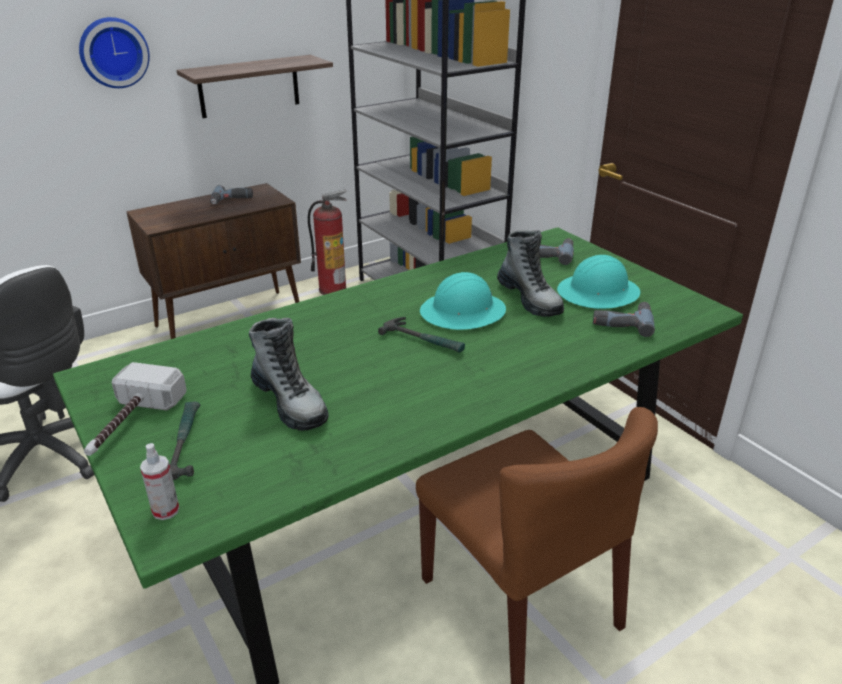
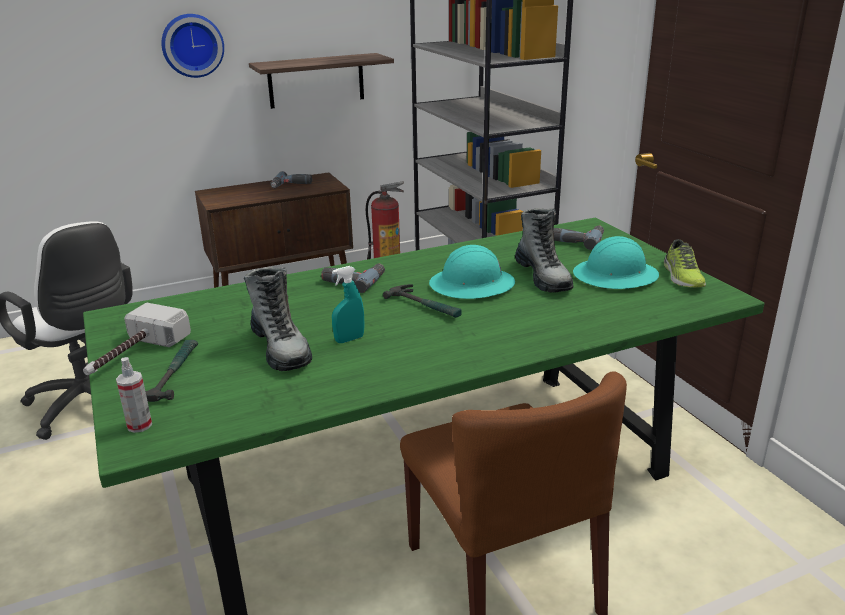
camera: 10 degrees right, 5 degrees down
power drill [593,302,655,337] -> power drill moved to [321,264,385,293]
none -> turquoise spray bottle [332,266,364,343]
none -> shoe [664,239,706,288]

